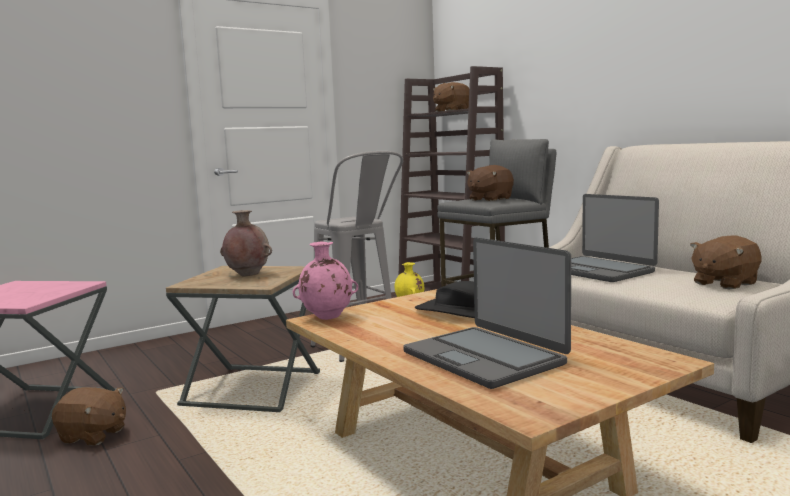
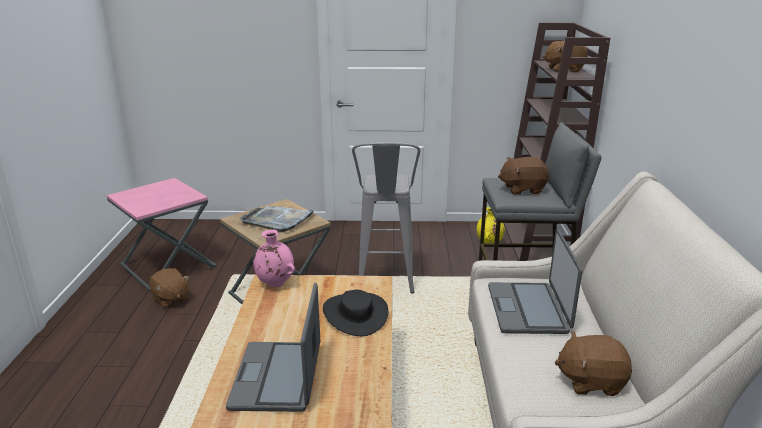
camera: 35 degrees right, 15 degrees up
brown vase [220,210,272,276] -> grey tray [240,206,315,232]

